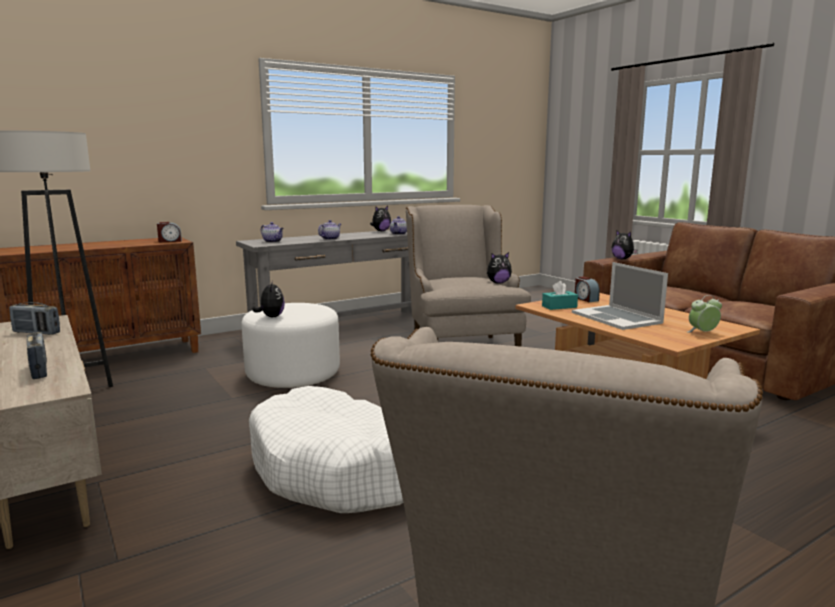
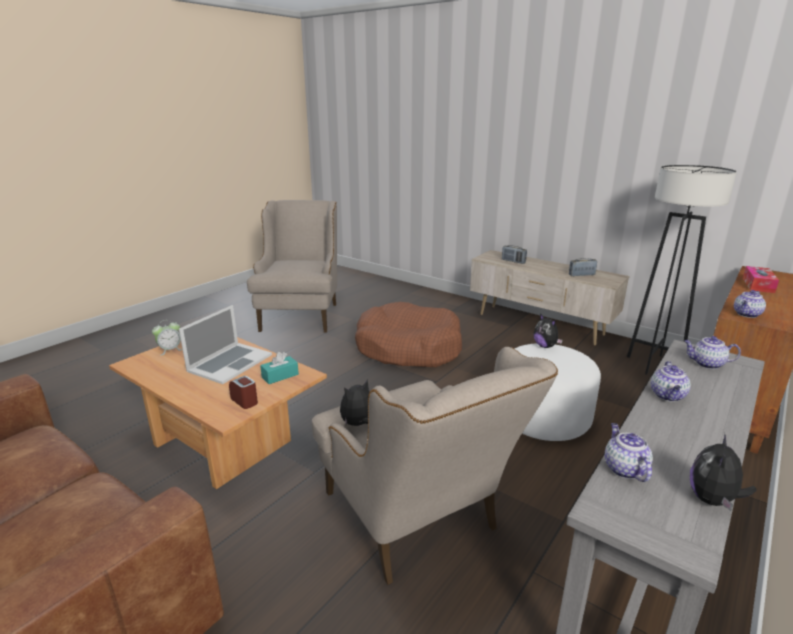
camera: 160 degrees right, 10 degrees up
alarm clock [157,222,182,242] -> teapot [734,290,766,318]
white dog bed [249,386,403,513] -> brown dog bed [355,302,462,367]
laptop [572,262,668,330] -> laptop turned 75 degrees clockwise [179,305,272,384]
plush toy [611,230,638,259] -> none
none -> tissue box [743,266,779,293]

